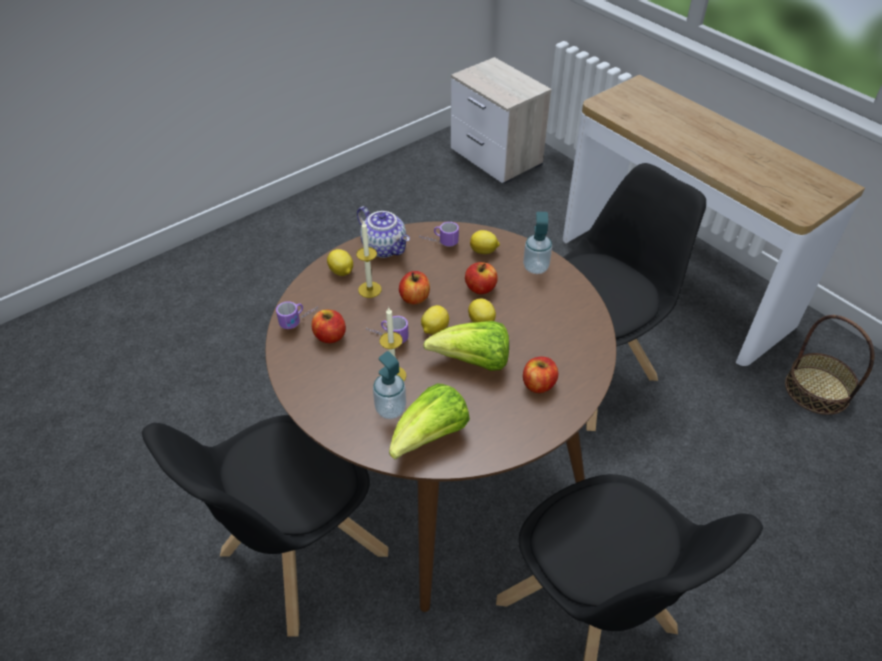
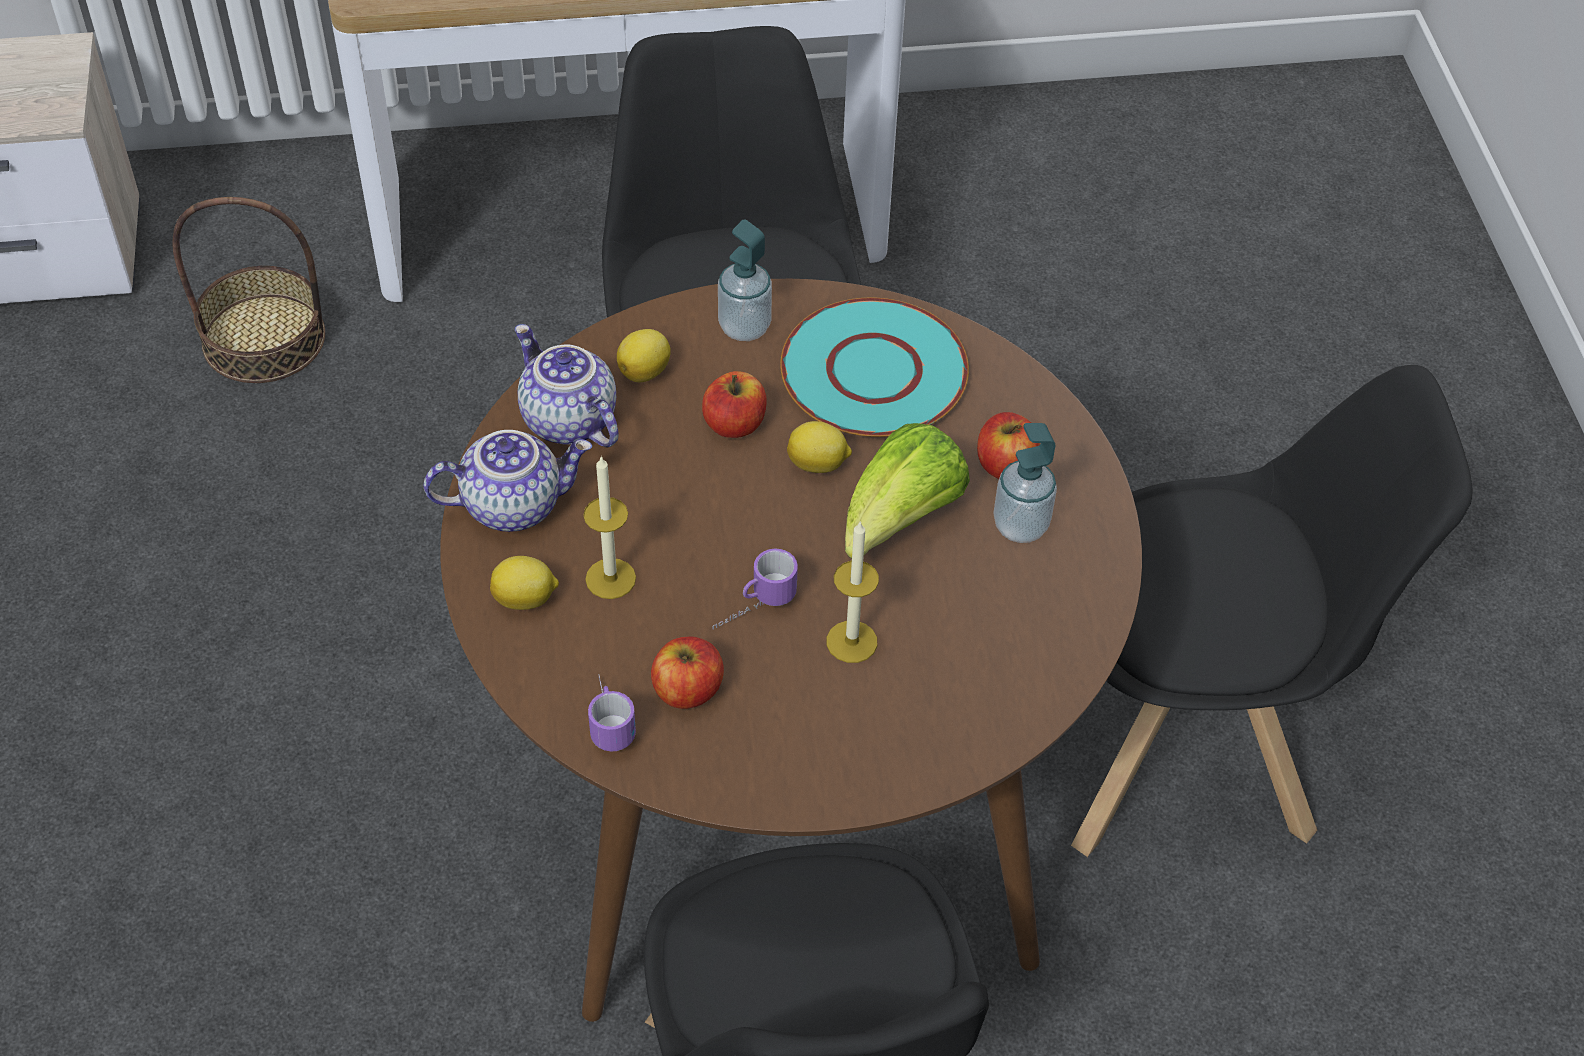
camera: 60 degrees left, 5 degrees up
soap dispenser [373,351,406,419] -> soap dispenser moved to [993,423,1057,543]
lettuce [389,384,470,459] -> none
apple [399,271,430,305] -> none
mug [419,222,459,247] -> teapot [515,324,618,447]
lemon [421,305,449,335] -> none
basket [785,315,874,415] -> basket moved to [173,197,325,383]
none -> turquoise plate [780,298,969,437]

